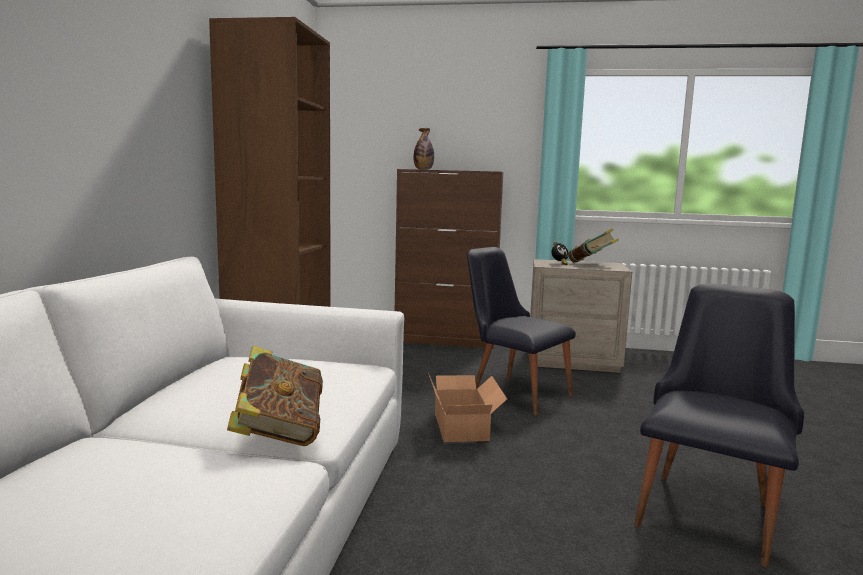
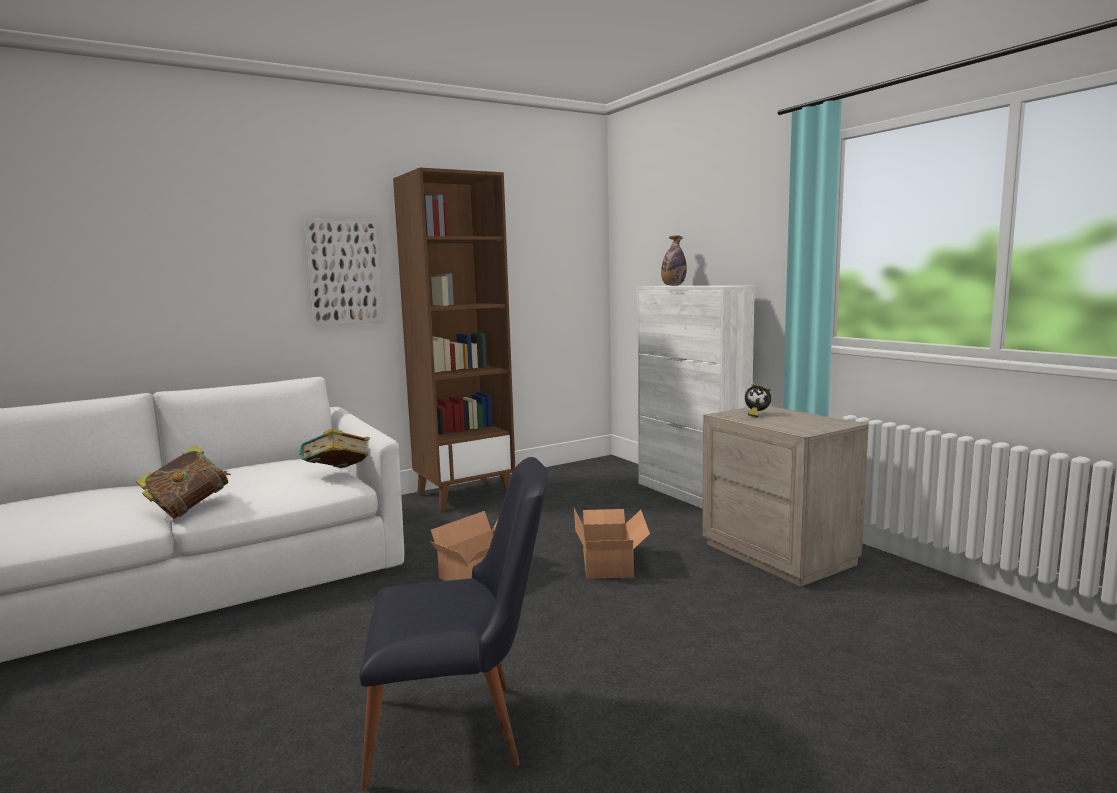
camera: 50 degrees right, 0 degrees up
brown cabinet [395,169,503,349] -> white cabinet [637,286,755,509]
black chair [467,247,576,416] -> cardboard box [574,508,650,579]
book [568,228,619,263] -> book moved to [299,428,371,468]
none -> picture [304,219,383,327]

